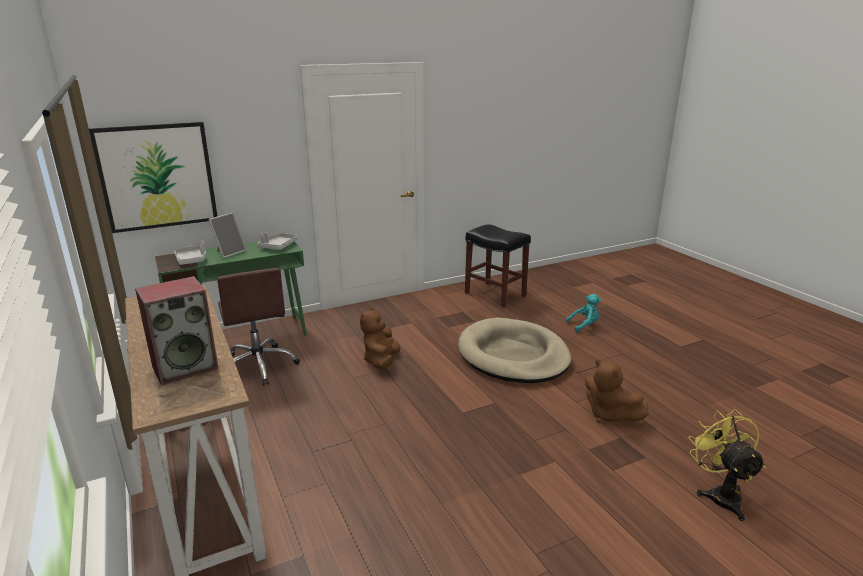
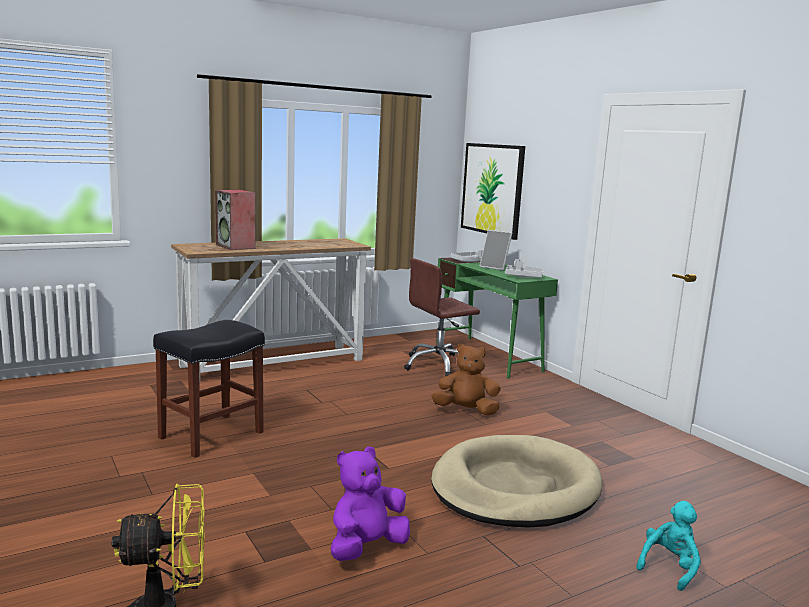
camera: 85 degrees right, 10 degrees down
black stool [465,224,531,307] -> black stool moved to [153,320,265,458]
turquoise plush toy [566,294,601,332] -> turquoise plush toy turned 120 degrees counterclockwise [636,501,701,591]
brown plush toy [585,360,649,423] -> purple plush toy [331,447,410,561]

